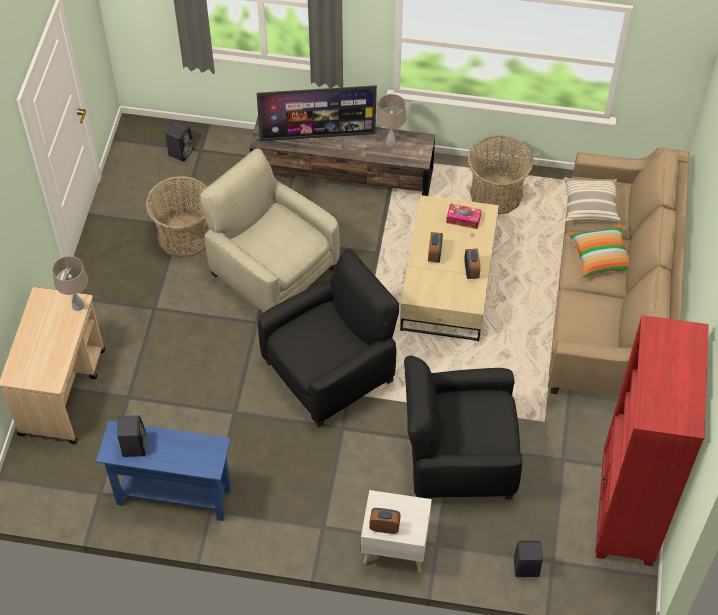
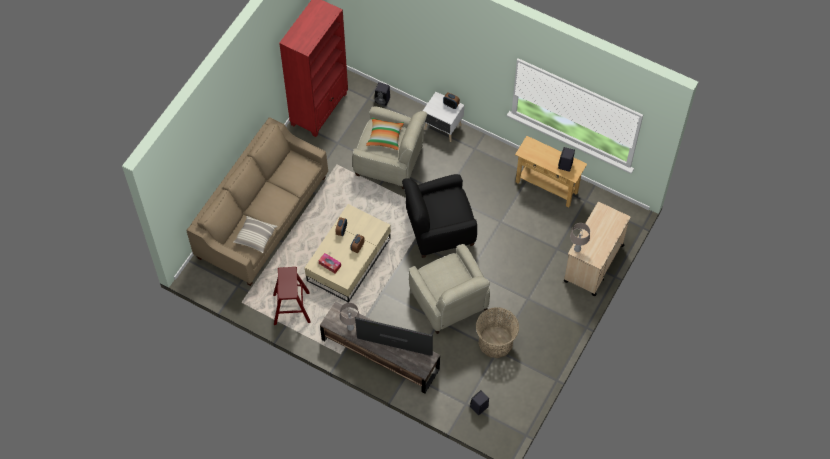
camera: 160 degrees left, 5 degrees up
blue console table [96,420,231,521] -> beige console table [515,136,587,207]
black armchair [404,355,522,499] -> beige armchair [352,106,427,189]
basket [467,135,533,214] -> red stool [273,267,311,325]
pillow [568,224,629,278] -> pillow moved to [366,118,404,150]

